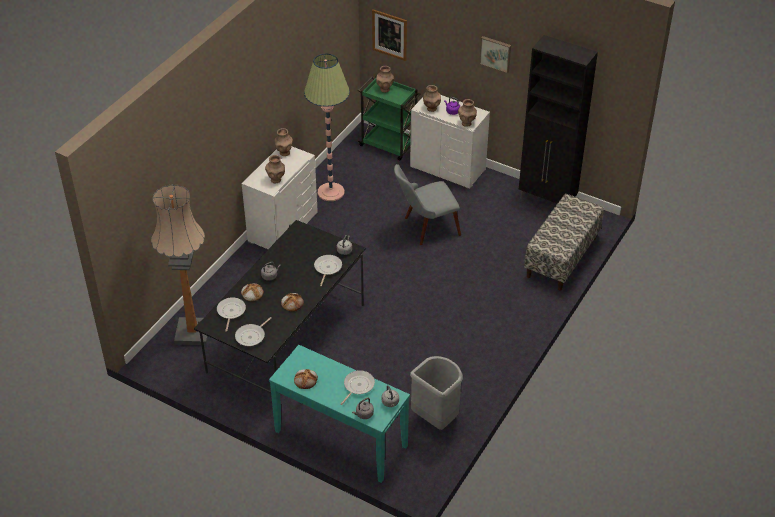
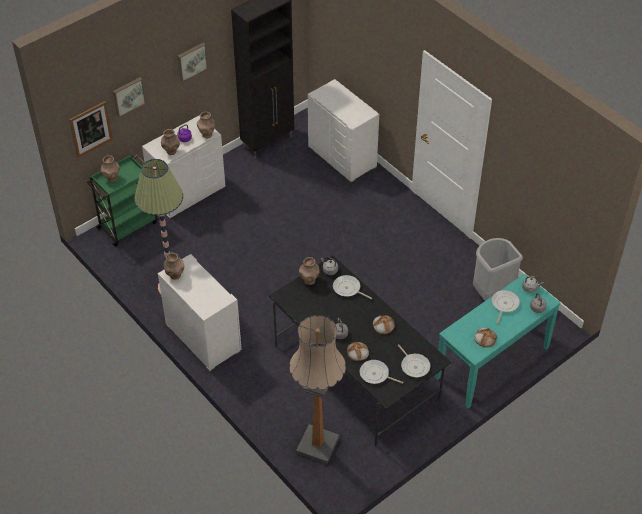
camera: 70 degrees left, 5 degrees up
brown vase [265,155,285,183] -> brown vase moved to [299,257,320,285]
frying pan [341,370,375,405] -> frying pan turned 60 degrees clockwise [492,290,520,324]
grey chair [394,164,461,245] -> none
bench [524,194,604,291] -> white dresser [308,79,379,183]
none -> picture [113,77,146,117]

